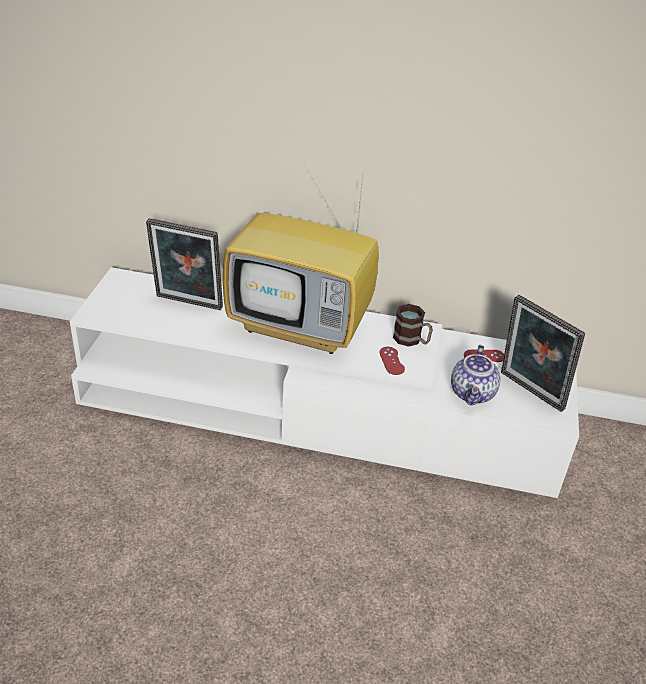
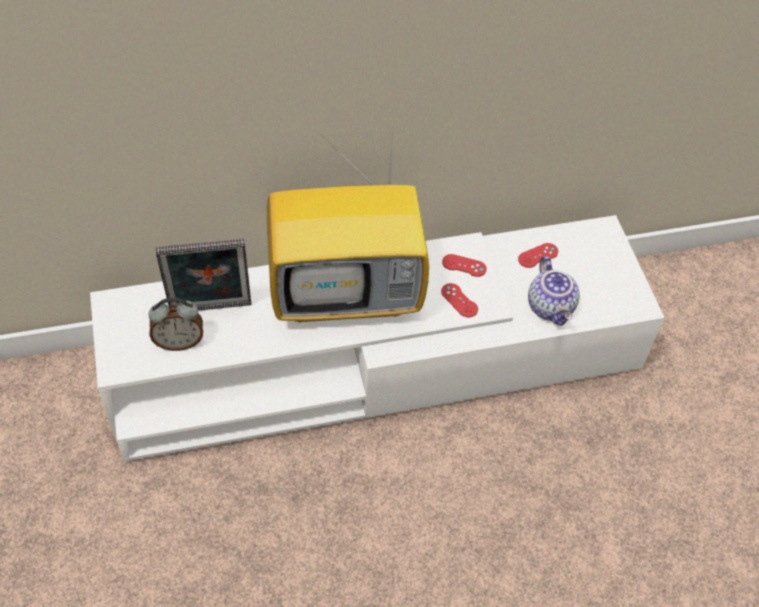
camera: 25 degrees left, 15 degrees up
mug [393,304,433,347] -> red game controller [442,254,487,277]
picture frame [501,295,585,412] -> none
none -> alarm clock [149,297,203,351]

